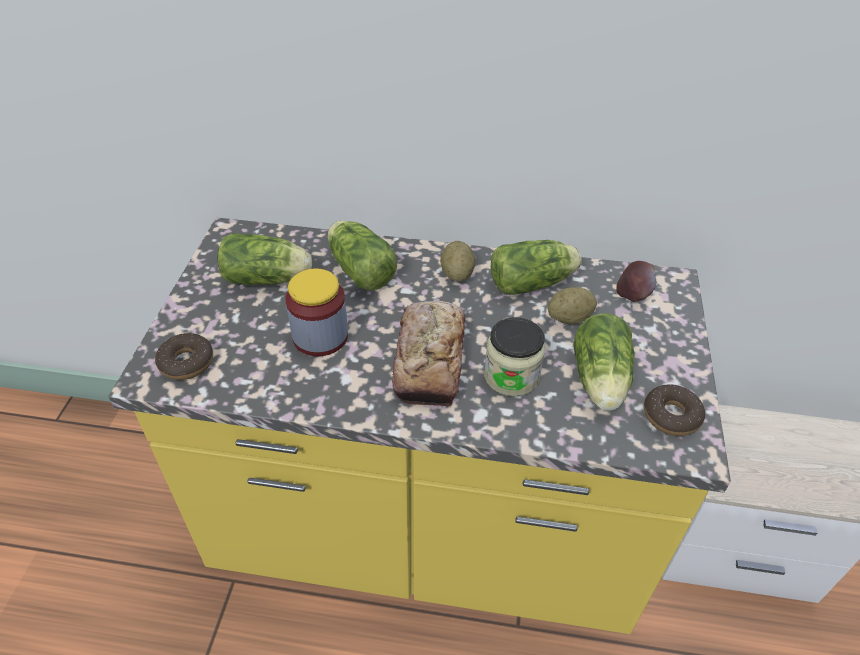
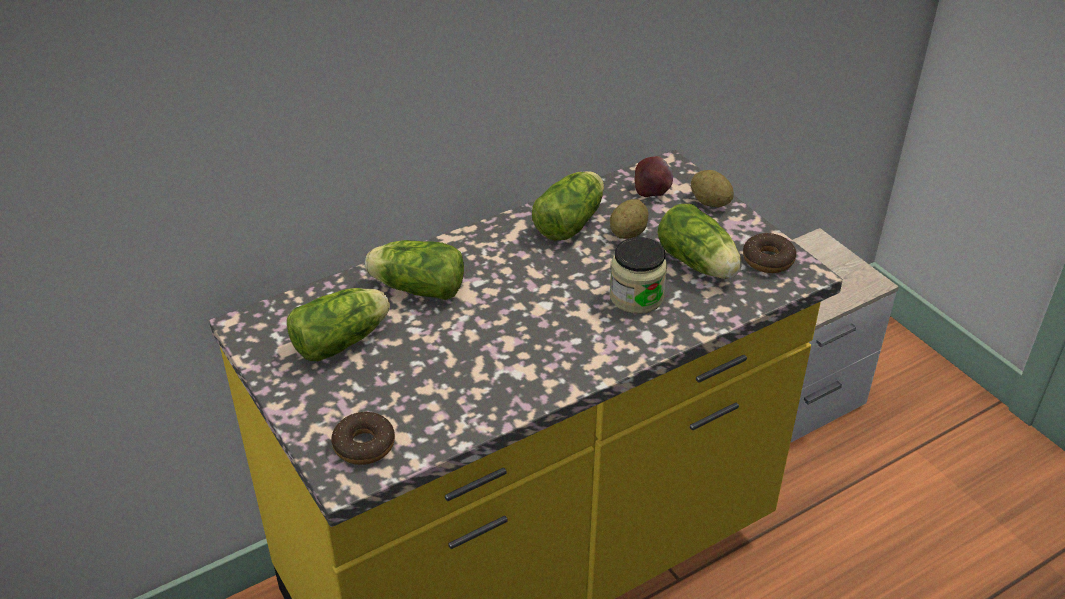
camera: 40 degrees left, 5 degrees down
jar [285,268,348,356] -> none
bread [392,301,465,406] -> none
potato [440,241,476,281] -> potato moved to [691,170,734,207]

